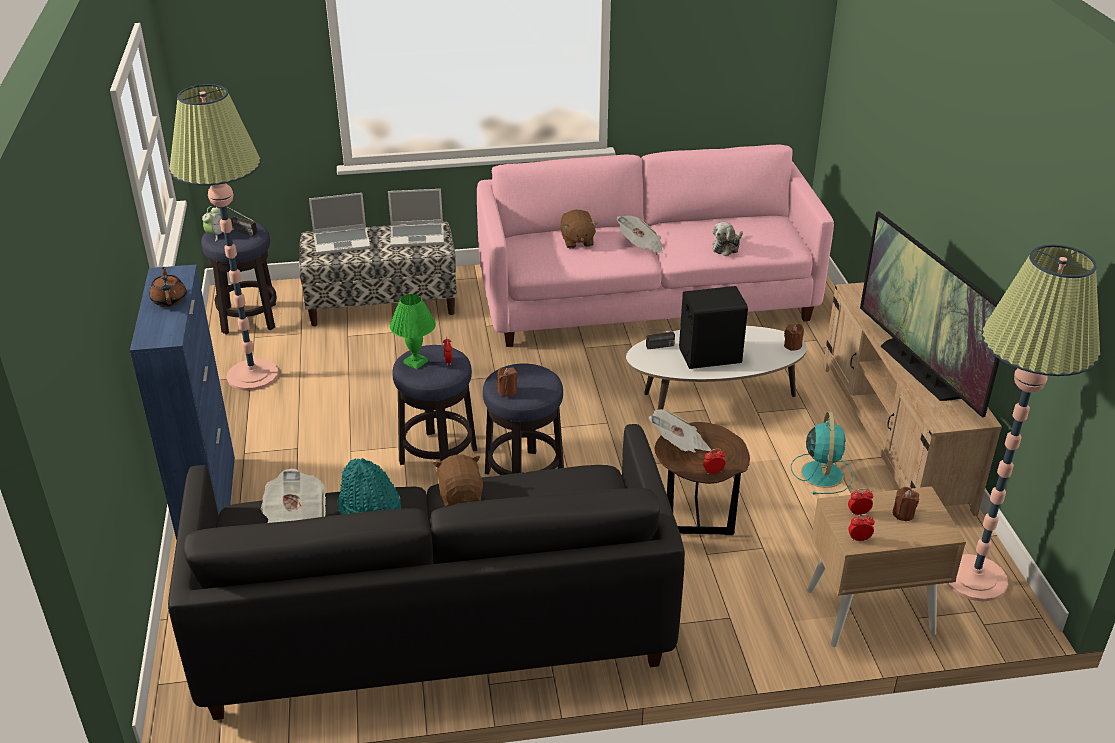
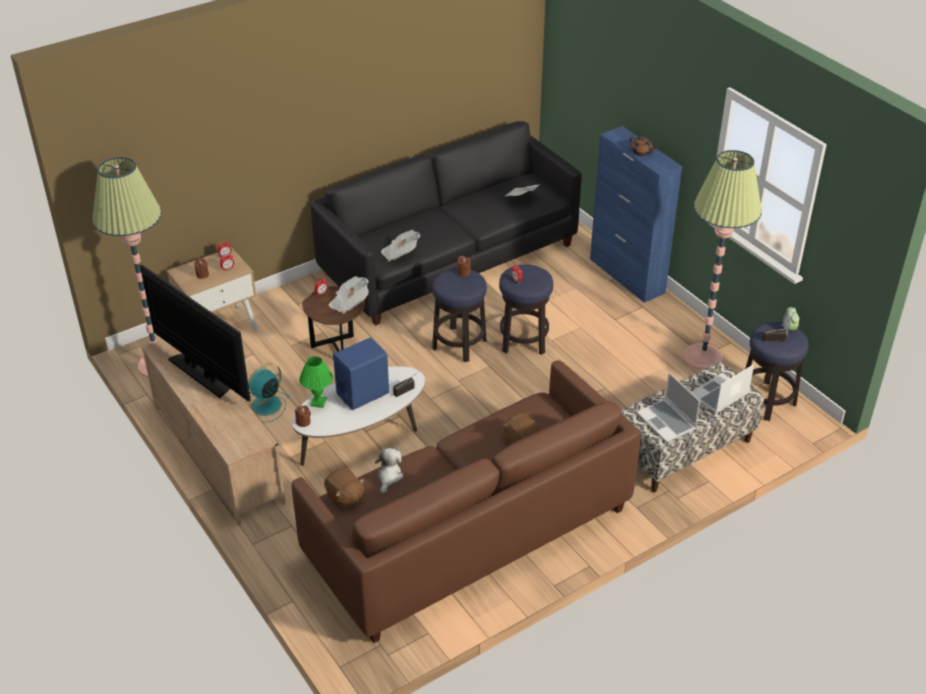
camera: 155 degrees right, 5 degrees up
turquoise hat [338,458,401,515] -> none
laptop [388,189,444,247] -> laptop turned 90 degrees counterclockwise [636,372,700,443]
green table lamp [390,294,436,369] -> green table lamp moved to [299,356,333,408]
brown plush toy [433,455,483,507] -> brown plush toy moved to [324,468,365,510]
pink sofa [477,145,834,347] -> brown sofa [292,360,641,643]
newspaper [617,215,663,253] -> newspaper moved to [381,230,420,261]
black speaker [679,286,748,369] -> blue speaker [333,337,389,410]
turquoise fan [791,411,853,495] -> turquoise fan turned 60 degrees clockwise [245,363,289,422]

